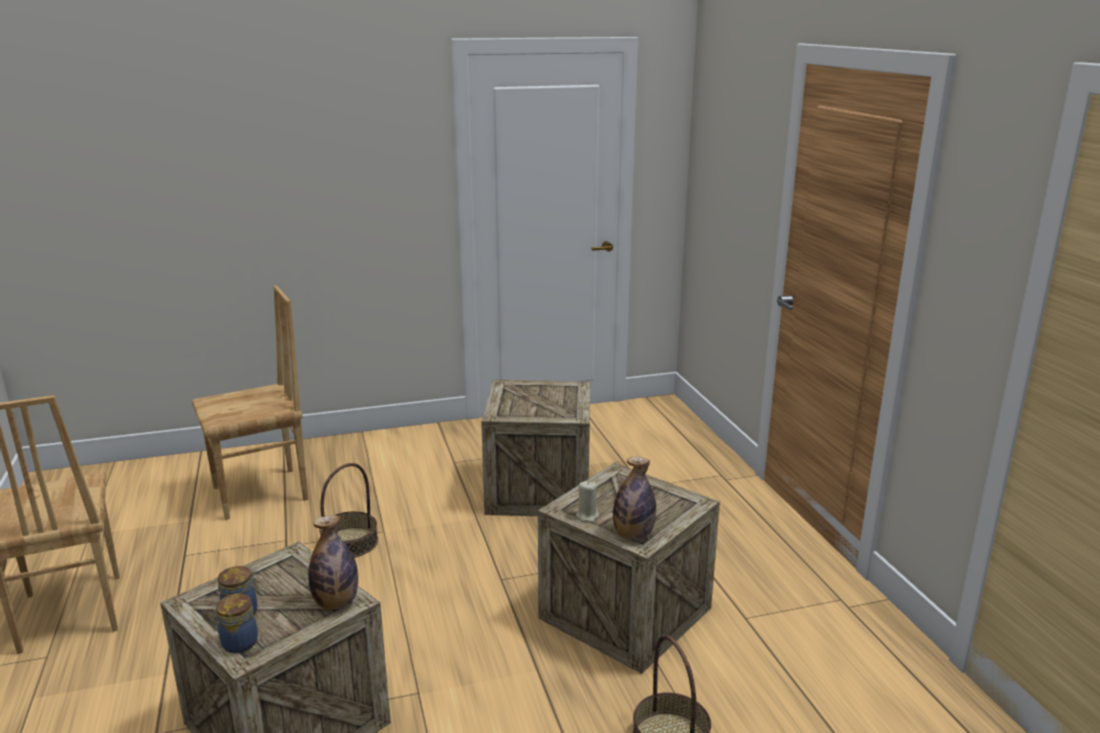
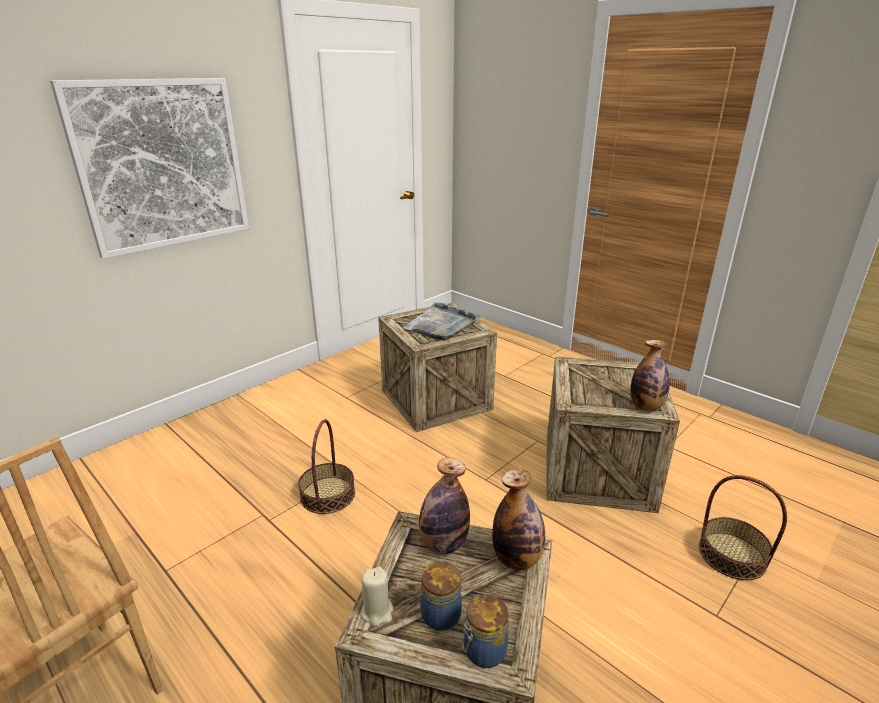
camera: 30 degrees left, 5 degrees up
brown chair [192,285,308,520] -> none
beige candle [576,481,599,522] -> beige candle moved to [361,566,393,626]
none -> picture [50,78,249,259]
none -> grey tray [404,302,480,341]
none -> bottle [419,457,470,554]

